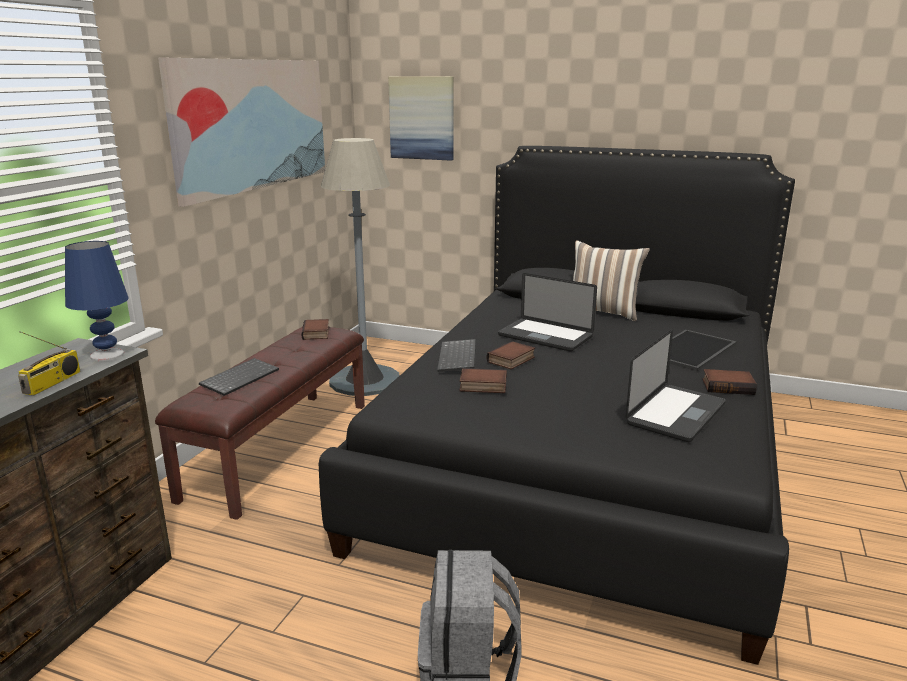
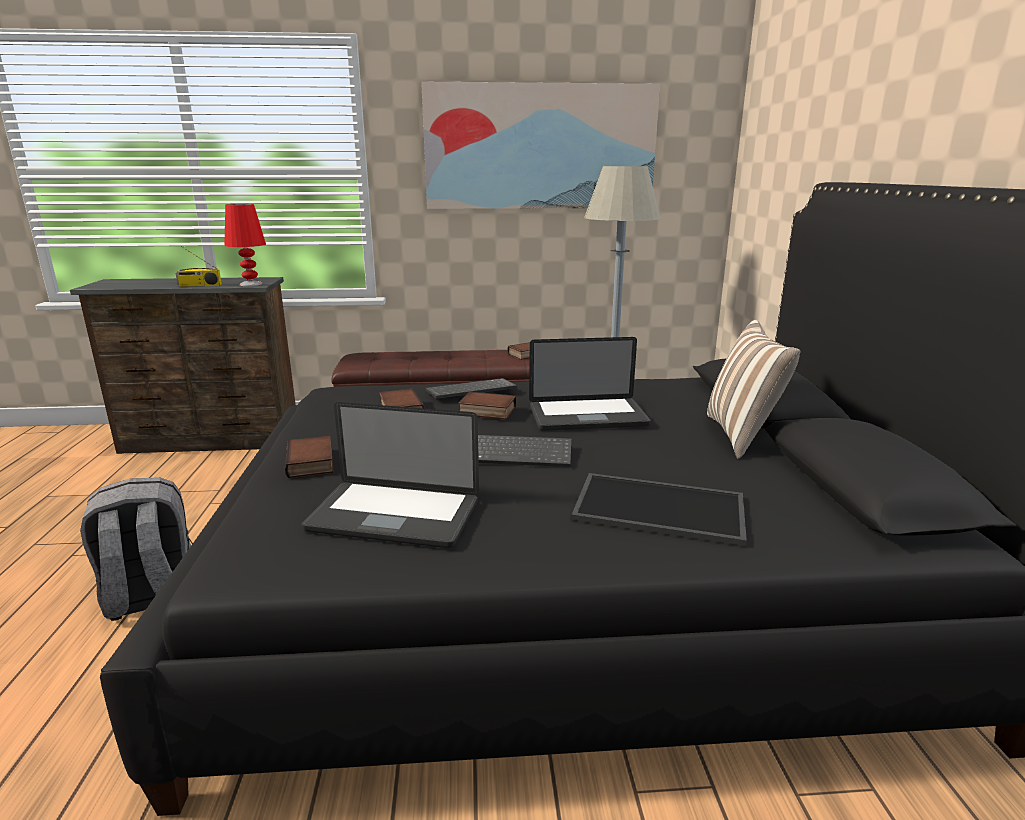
camera: 65 degrees right, 0 degrees up
blue table lamp [65,241,129,361] -> red table lamp [224,204,266,286]
keyboard [199,358,279,396] -> keyboard moved to [478,435,571,467]
picture [388,76,454,161] -> none
laptop [498,273,597,352] -> laptop turned 105 degrees counterclockwise [529,337,651,431]
book [703,369,757,395] -> book moved to [285,436,333,478]

